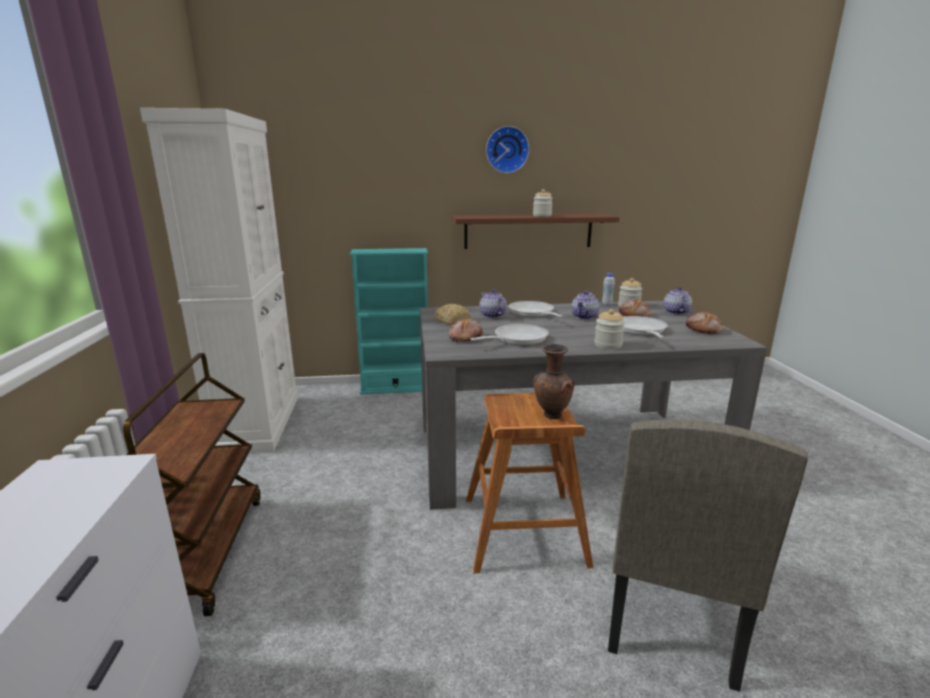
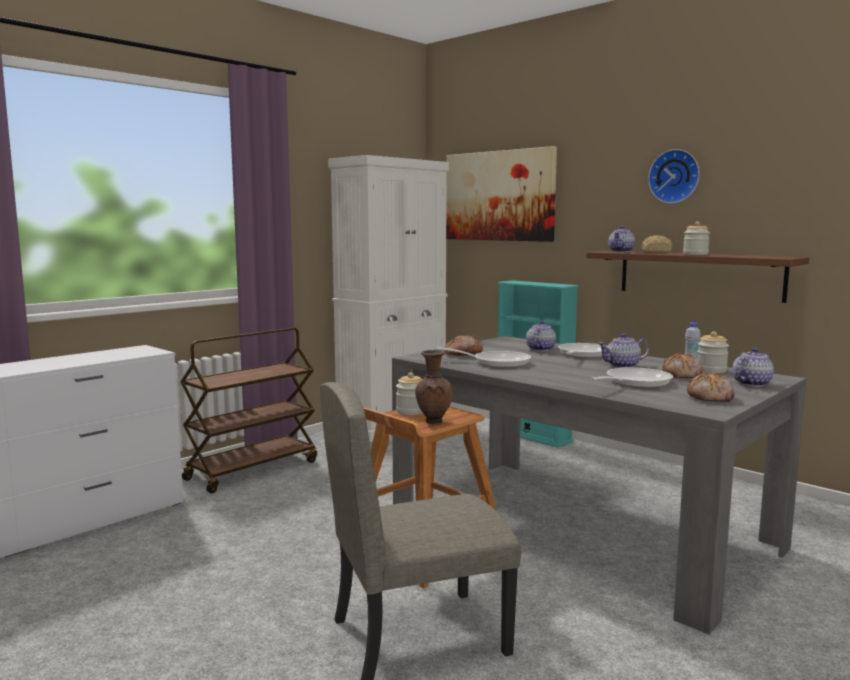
camera: 50 degrees right, 10 degrees down
bread [434,304,471,325] -> bread moved to [641,235,672,253]
jar [594,309,625,349] -> jar moved to [396,372,423,415]
none -> picture [446,146,557,242]
none -> teapot [608,226,635,252]

